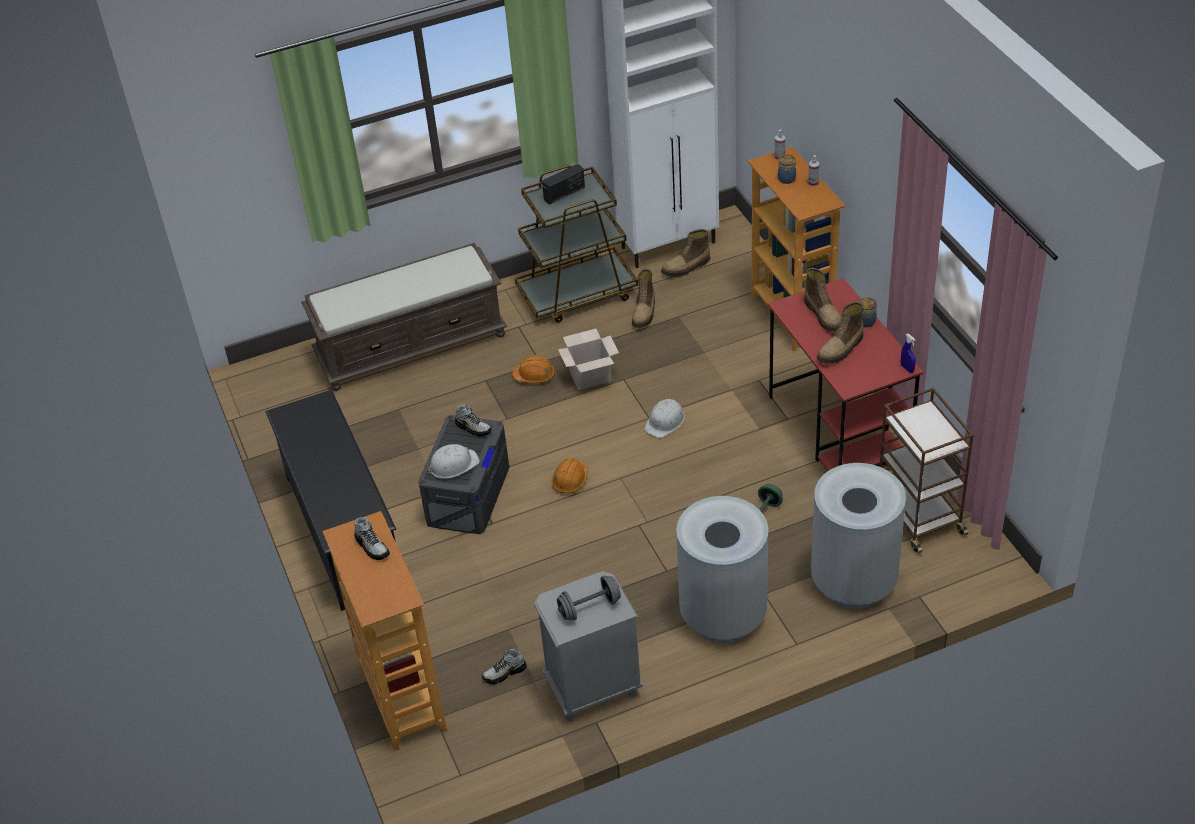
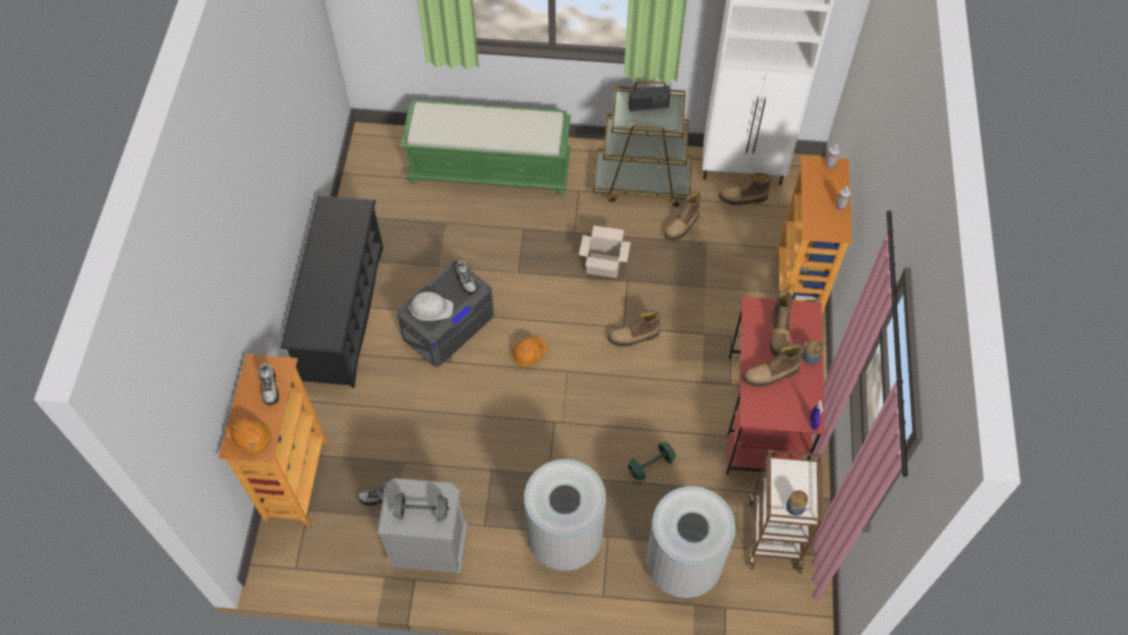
camera: 25 degrees right, 15 degrees up
brown bench [301,243,507,391] -> green bench [400,100,571,195]
orange hard hat [512,355,555,383] -> orange hard hat moved to [225,417,271,454]
white hard hat [644,399,685,438] -> boot [608,310,661,347]
jar [778,155,796,184] -> jar moved to [786,490,808,516]

